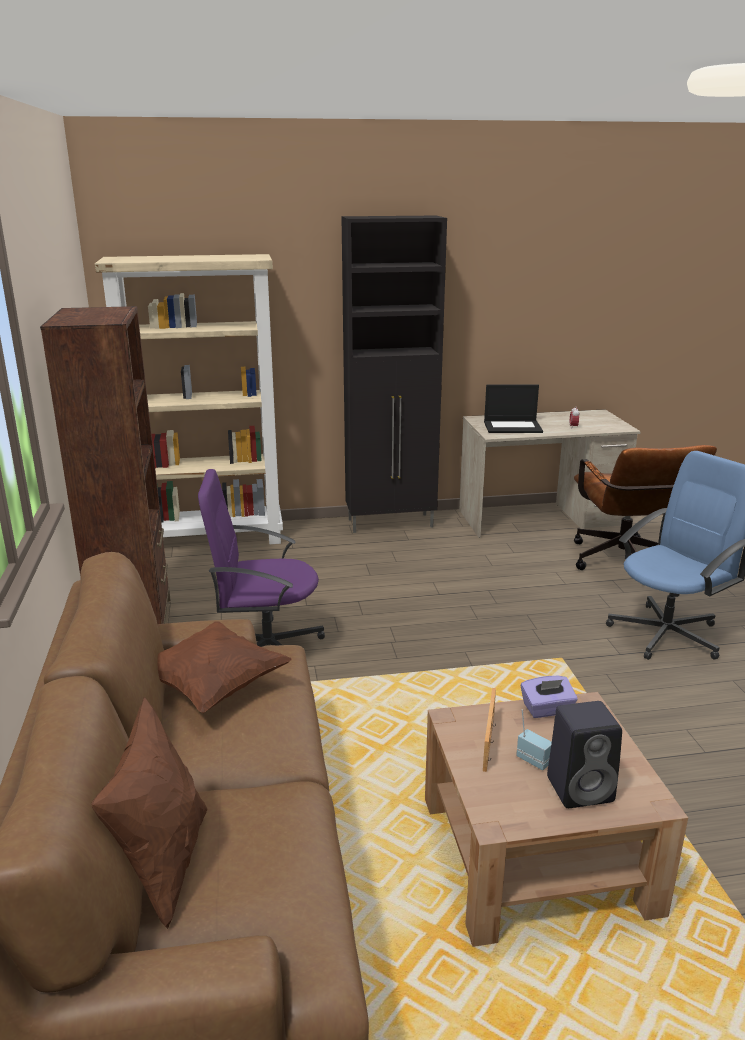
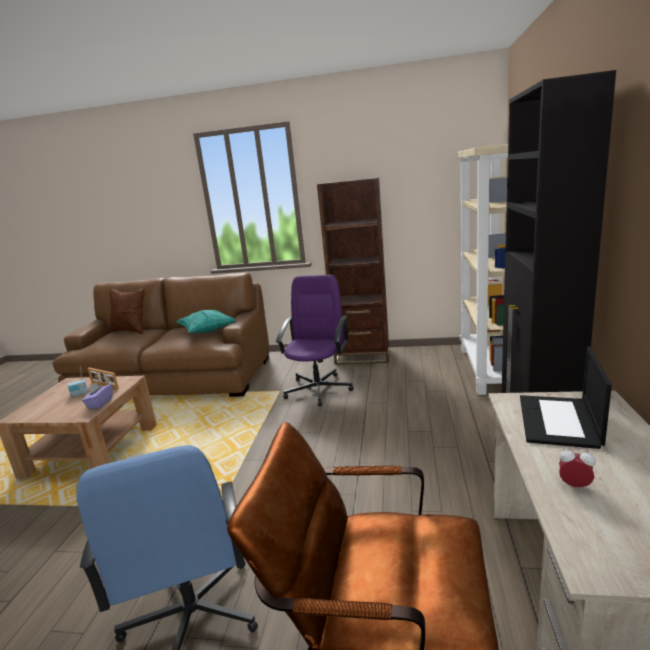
camera: 110 degrees right, 5 degrees down
brown pillow [157,622,292,713] -> turquoise pillow [176,310,236,333]
black speaker [547,701,622,808] -> none

